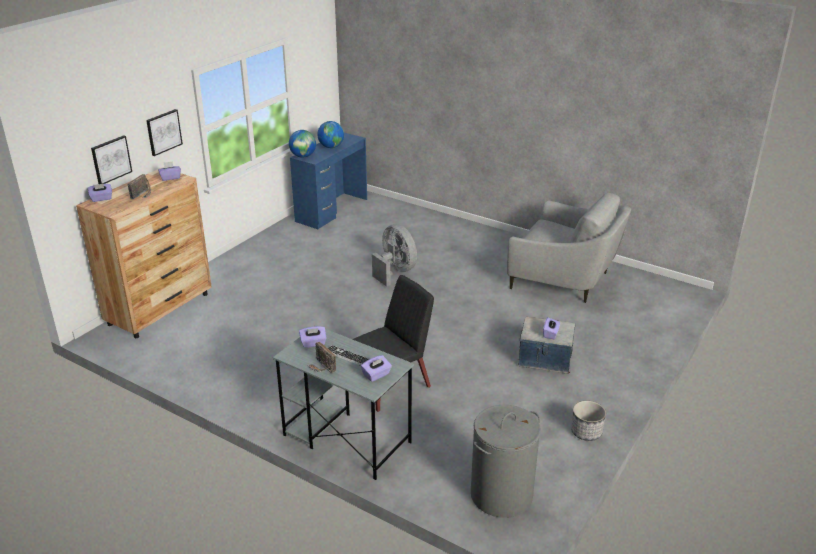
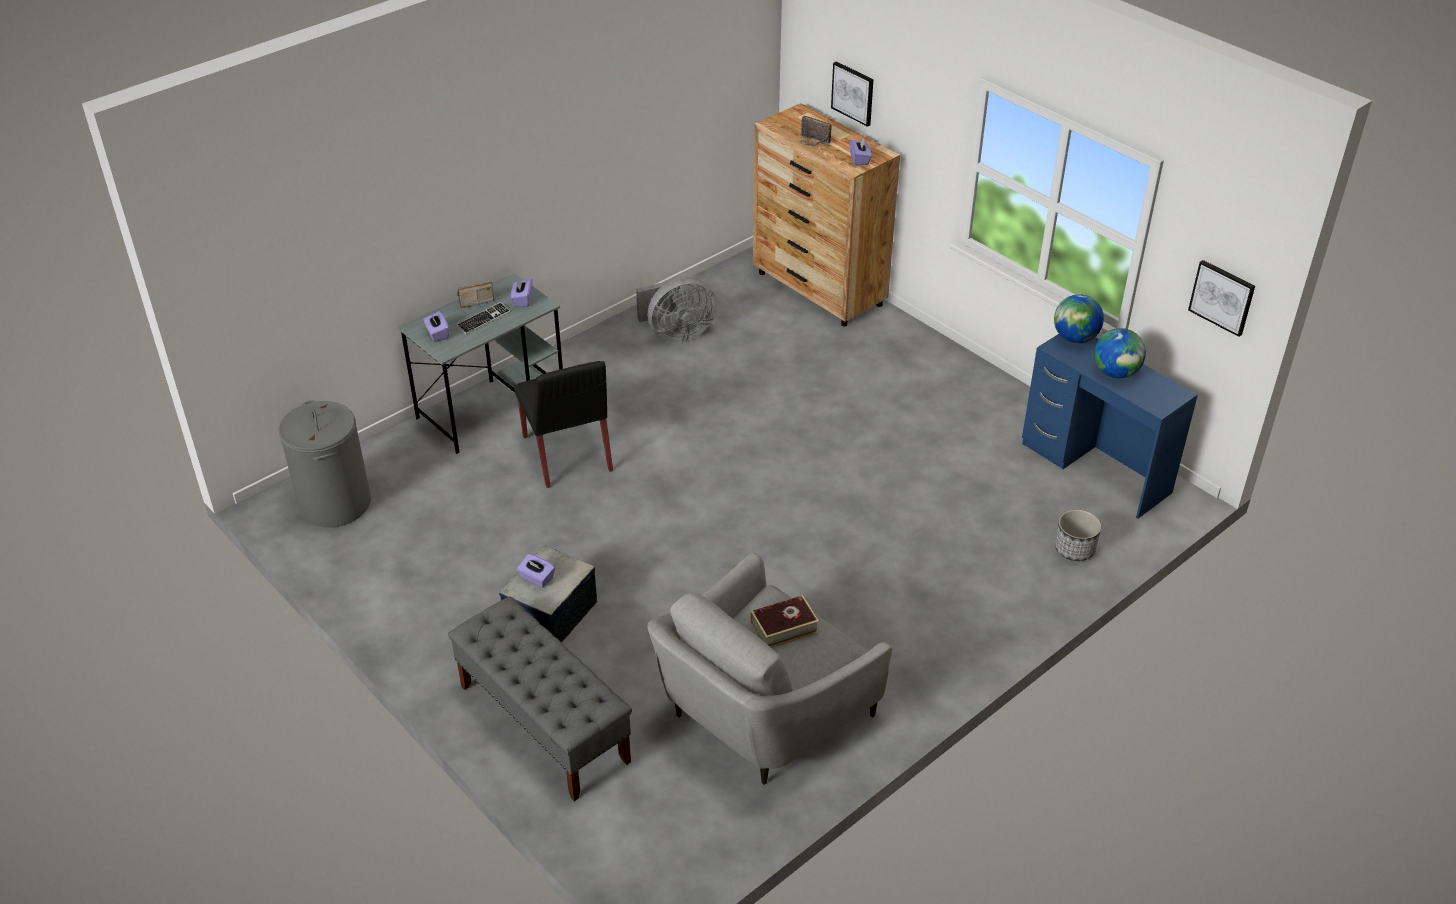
camera: 105 degrees right, 10 degrees up
purple tissue box [88,184,112,202] -> none
picture [146,109,183,156] -> picture moved to [1188,260,1255,337]
grey fan [372,224,417,287] -> grey fan moved to [636,277,717,342]
planter [571,401,606,441] -> planter moved to [1055,510,1101,561]
none -> grey bench [448,596,632,801]
none -> book [750,595,819,648]

